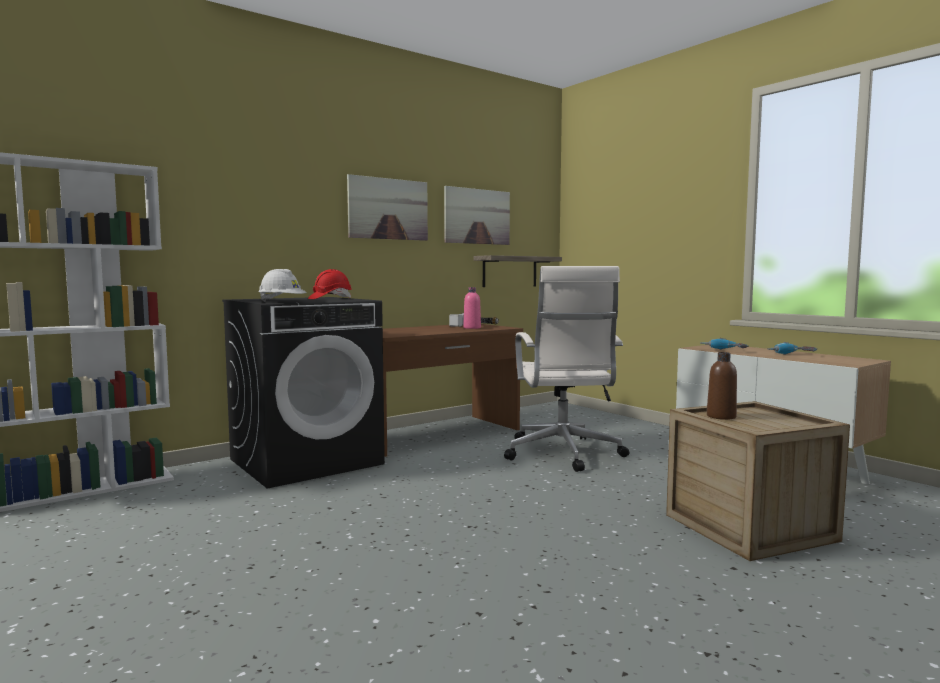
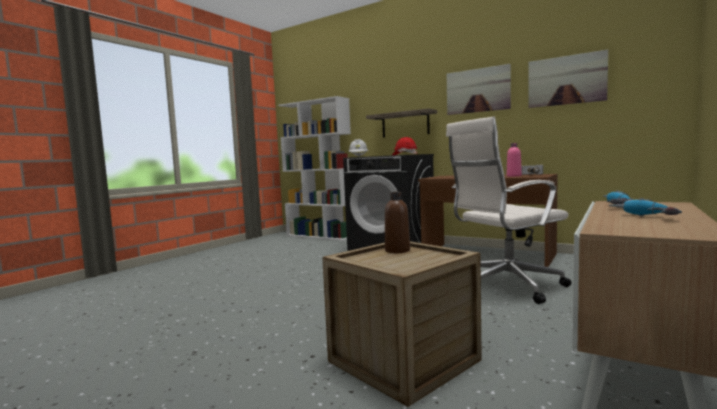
camera: 70 degrees right, 0 degrees up
shelf [474,255,562,287] -> shelf moved to [366,108,437,138]

